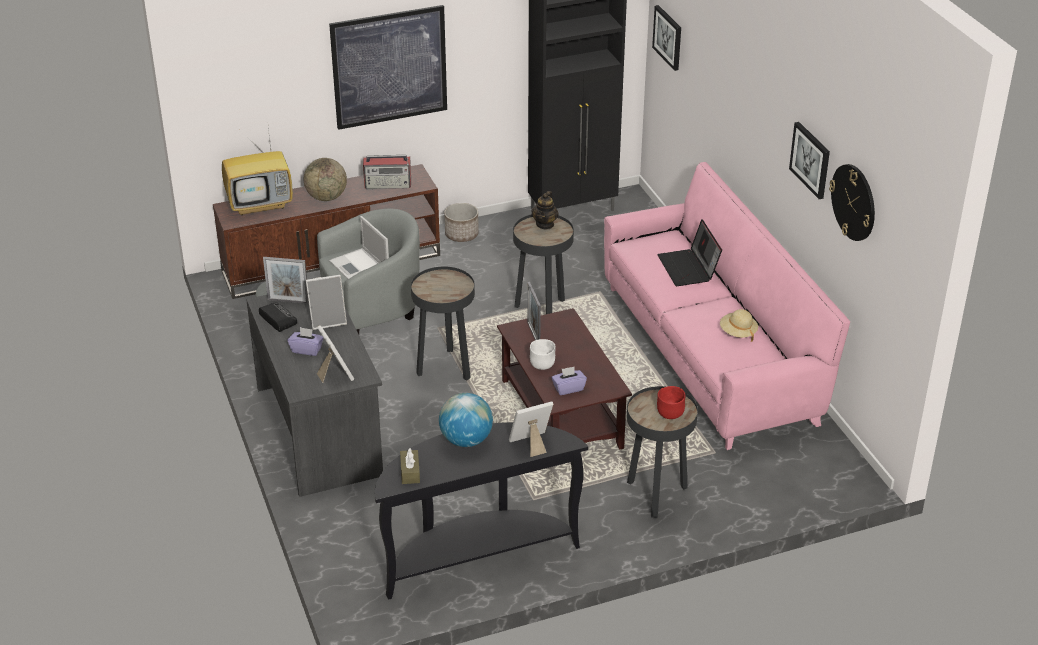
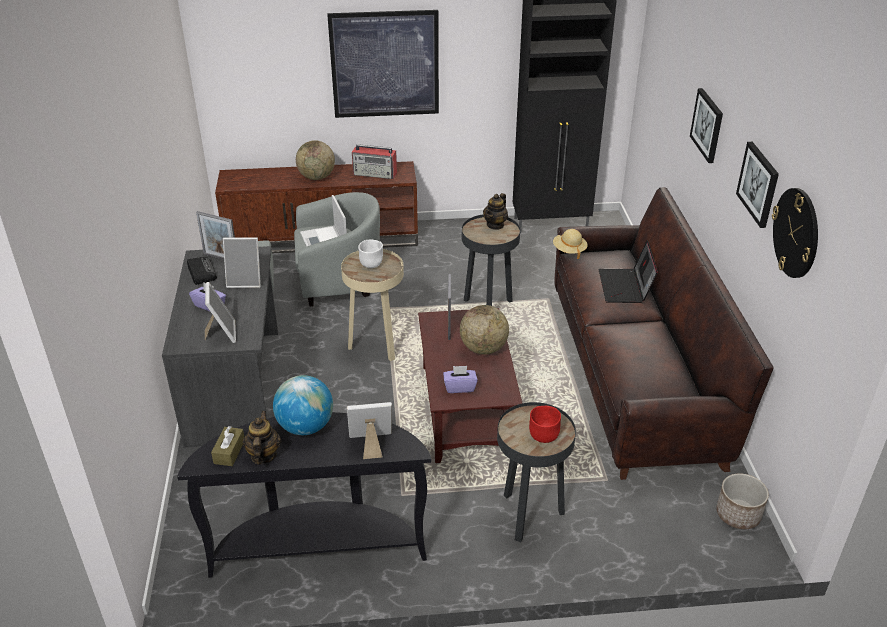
camera: 15 degrees right, 0 degrees up
television [222,127,293,216] -> none
black side table [411,267,475,380] -> beige side table [341,249,404,361]
planter [444,203,479,242] -> planter moved to [716,473,769,529]
white bowl [530,339,555,370] -> white bowl moved to [358,240,383,268]
pink sofa [604,162,850,450] -> brown sofa [555,187,774,480]
picture [652,5,681,71] -> picture moved to [690,88,723,163]
beige hat [720,309,758,342] -> beige hat moved to [553,229,588,259]
none -> teapot [242,411,281,465]
none -> globe [460,305,509,355]

